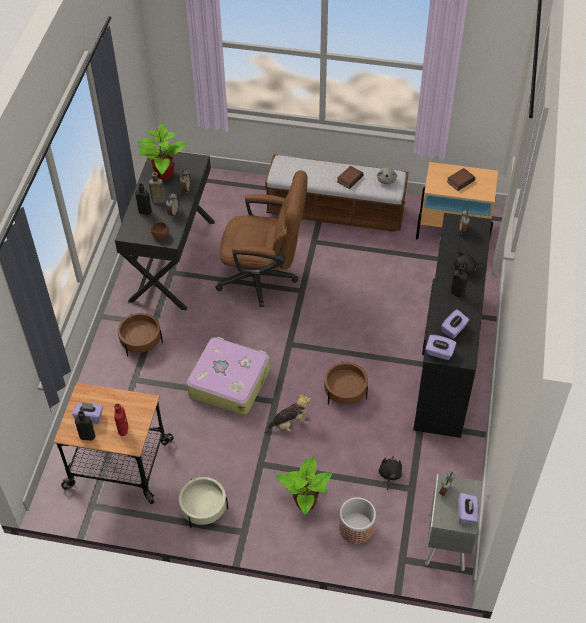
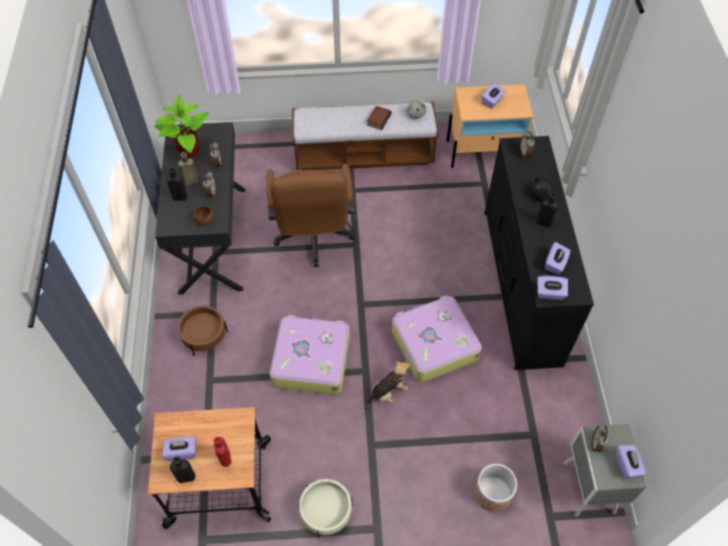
camera: 15 degrees left, 5 degrees up
brown office chair [216,170,308,307] -> brown office chair turned 90 degrees clockwise [266,164,355,267]
potted plant [276,456,332,515] -> none
brown planter [324,361,368,404] -> suitcase [392,295,482,383]
black plush toy [379,456,402,490] -> none
book [447,168,475,191] -> purple tissue box [482,83,506,109]

